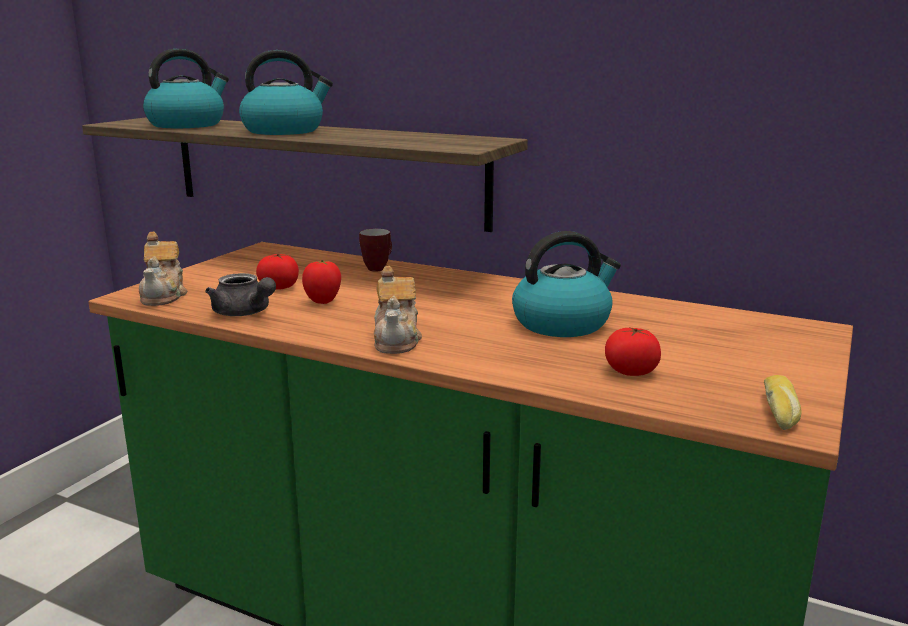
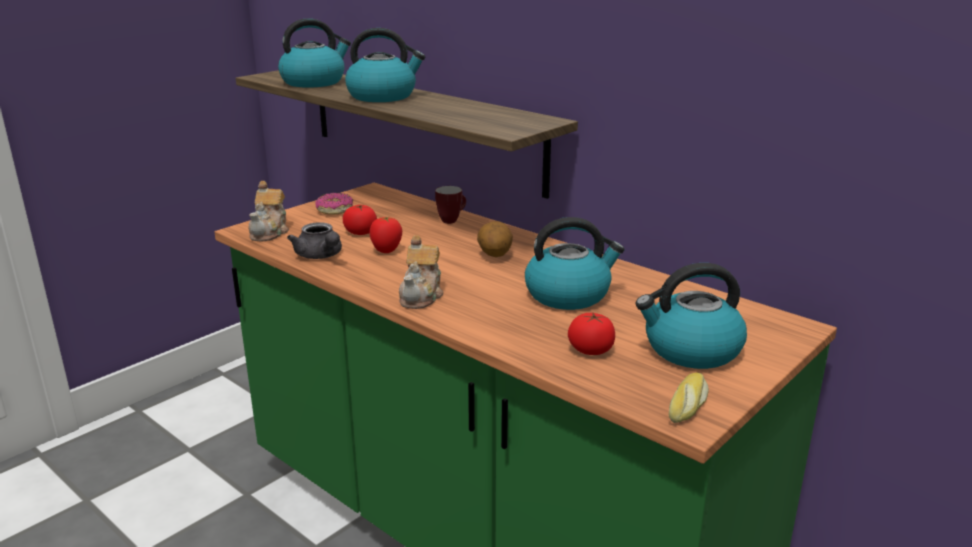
camera: 15 degrees right, 5 degrees up
none -> donut [315,193,353,215]
none -> potato [477,221,513,257]
none -> kettle [636,263,747,369]

